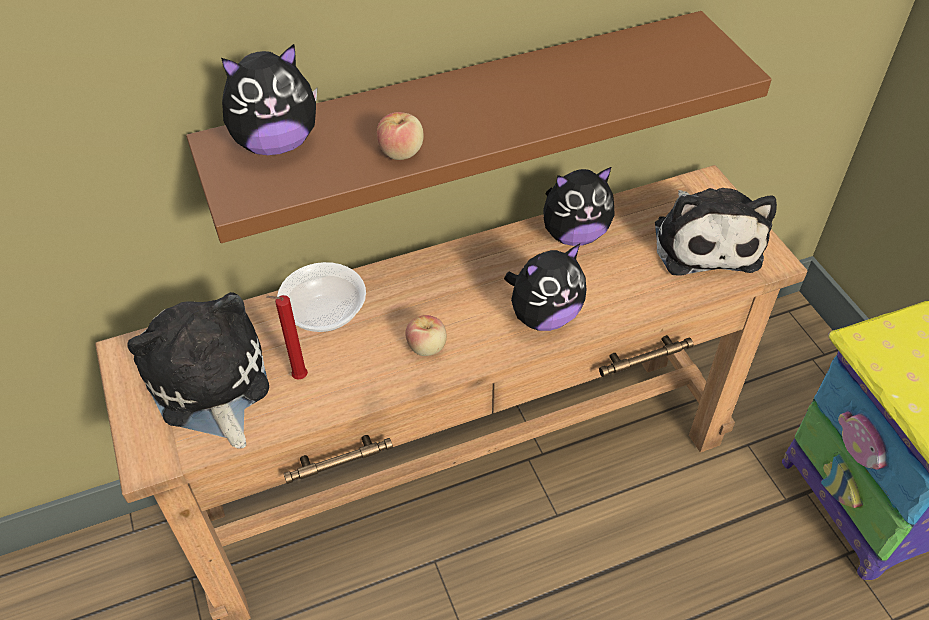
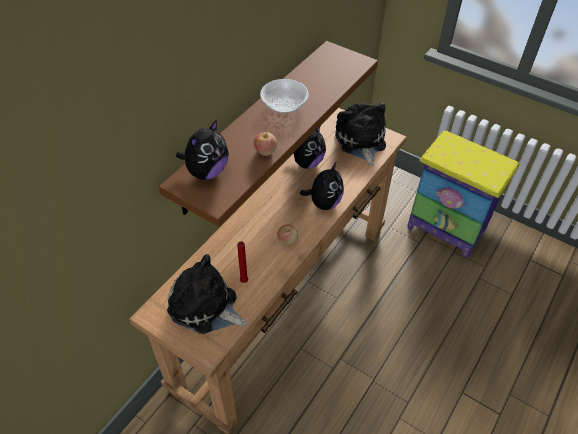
camera: 35 degrees left, 0 degrees up
bowl [277,262,366,332] -> bowl moved to [260,79,309,113]
plush toy [655,188,777,275] -> plush toy turned 150 degrees counterclockwise [335,103,386,166]

